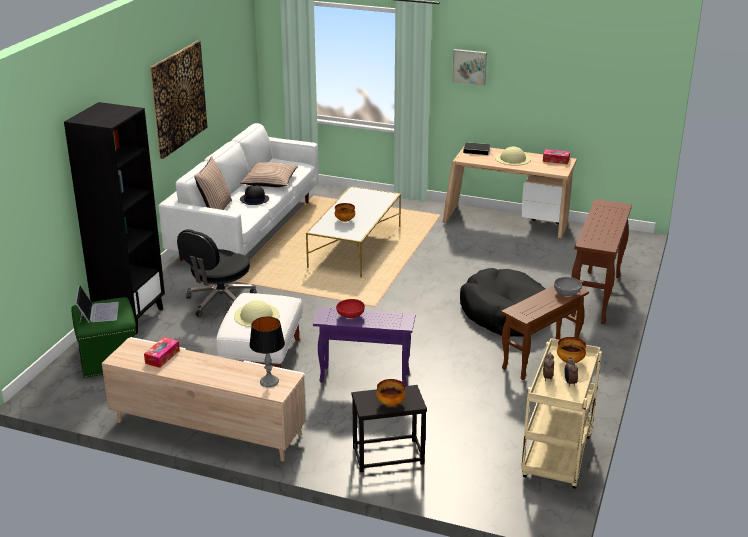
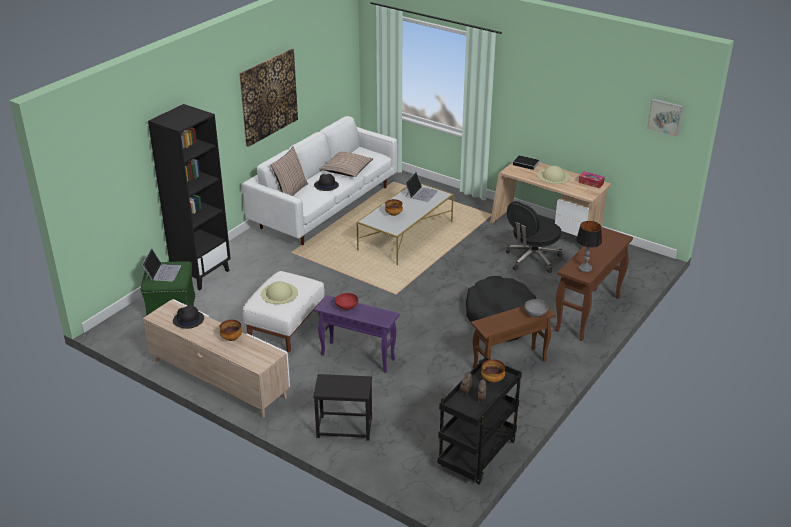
camera: 15 degrees right, 5 degrees up
tissue box [144,337,180,368] -> black hat [173,305,204,329]
black office chair [177,229,257,317] -> black office chair moved to [506,201,562,273]
table lamp [249,317,285,387] -> table lamp moved to [576,221,602,272]
bowl [377,379,405,407] -> bowl moved to [219,320,242,341]
picture [452,49,487,86] -> picture moved to [647,99,684,137]
beige cart [521,338,602,489] -> black cart [438,357,522,484]
none -> laptop [405,172,438,202]

